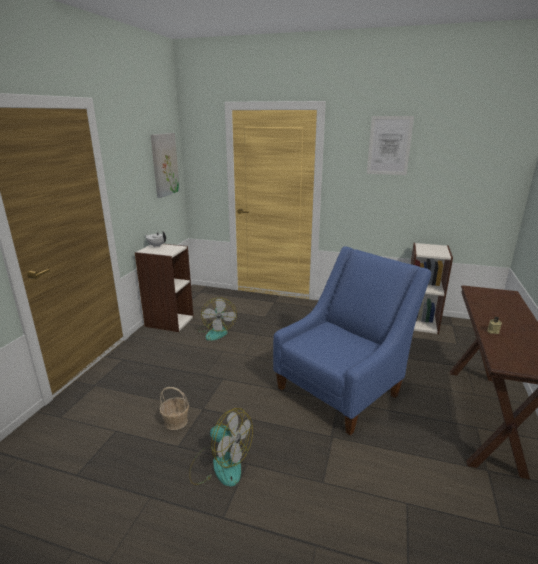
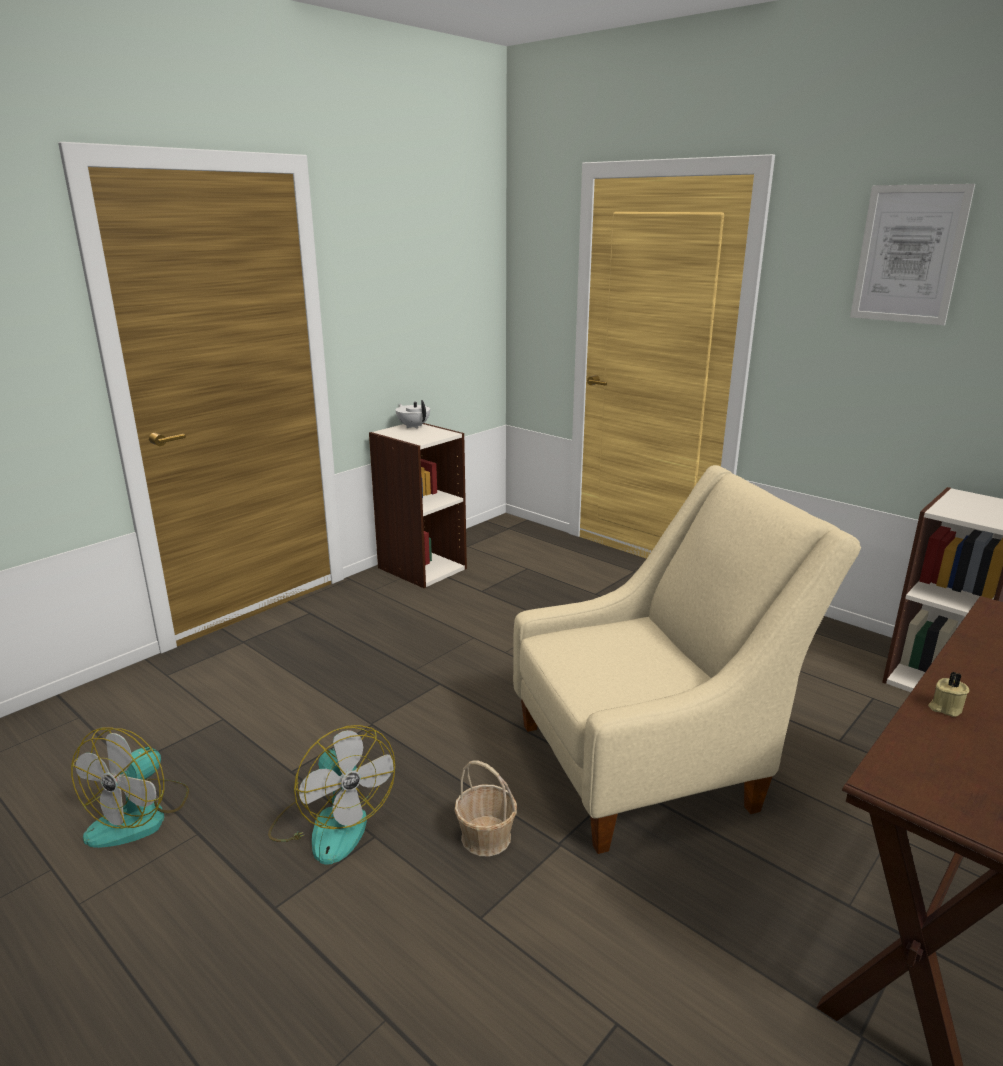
camera: 25 degrees right, 0 degrees up
picture [151,133,180,198] -> none
basket [159,387,189,430] -> basket moved to [454,761,517,857]
fan [197,297,237,341] -> fan moved to [71,728,189,848]
blue armchair [273,246,431,435] -> beige armchair [513,465,861,854]

